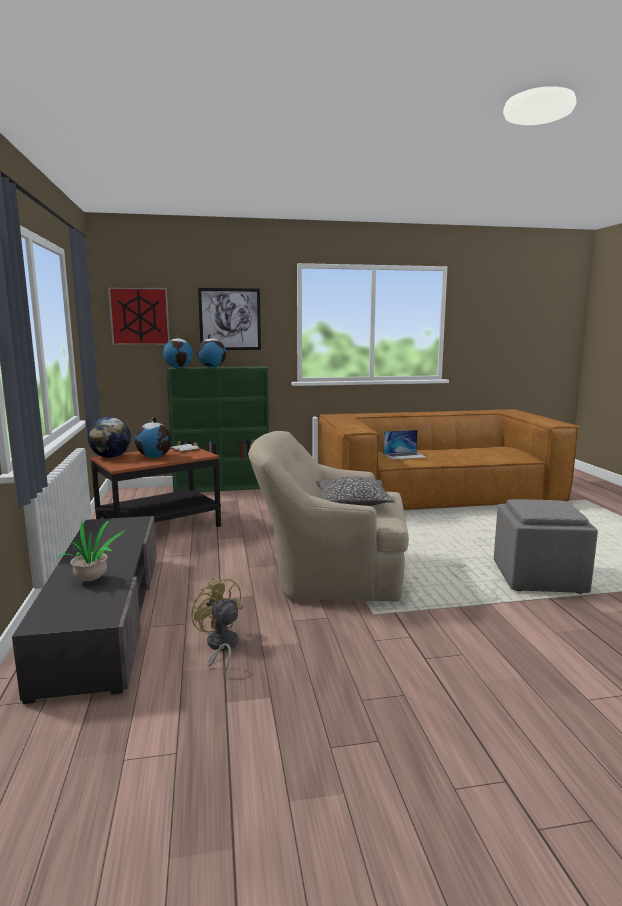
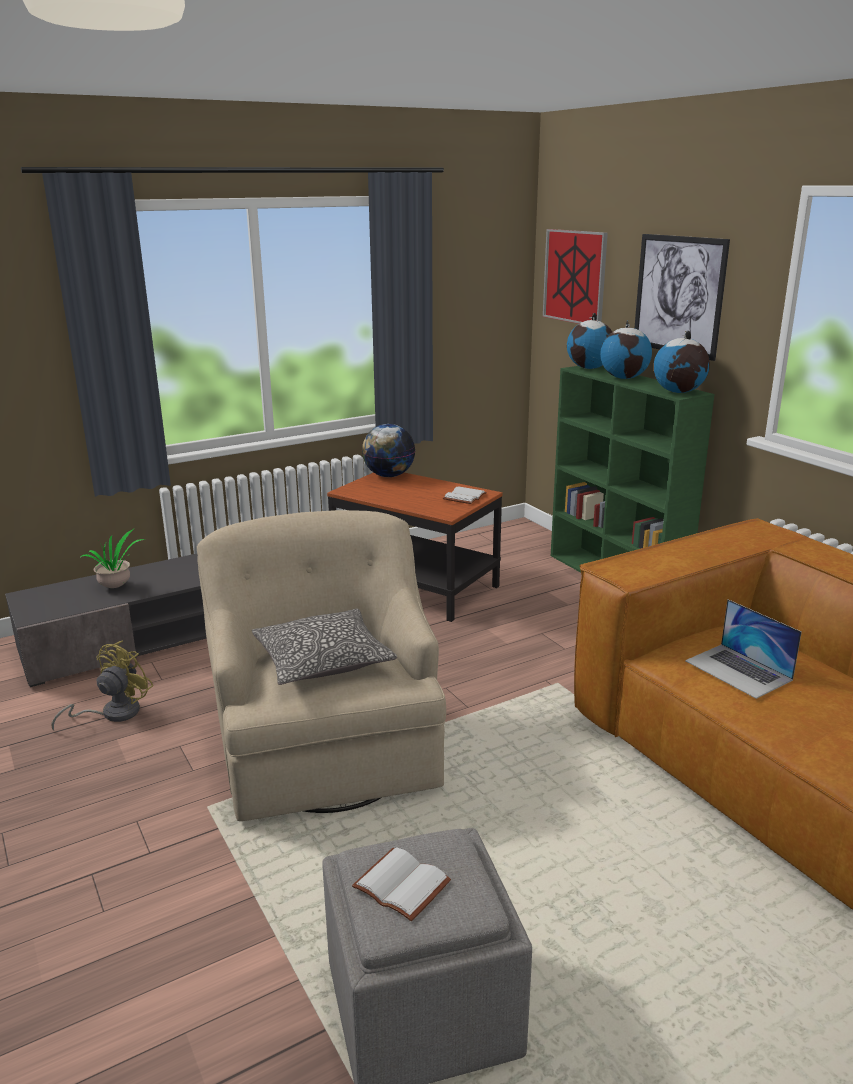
camera: 70 degrees right, 10 degrees up
globe [135,417,172,458] -> globe moved to [653,331,710,393]
none -> white book [352,847,451,921]

